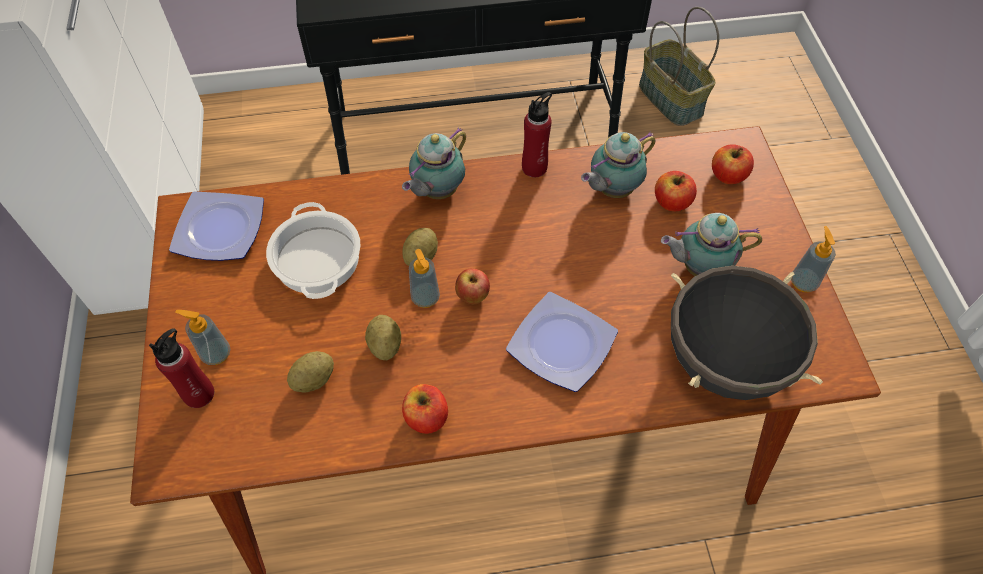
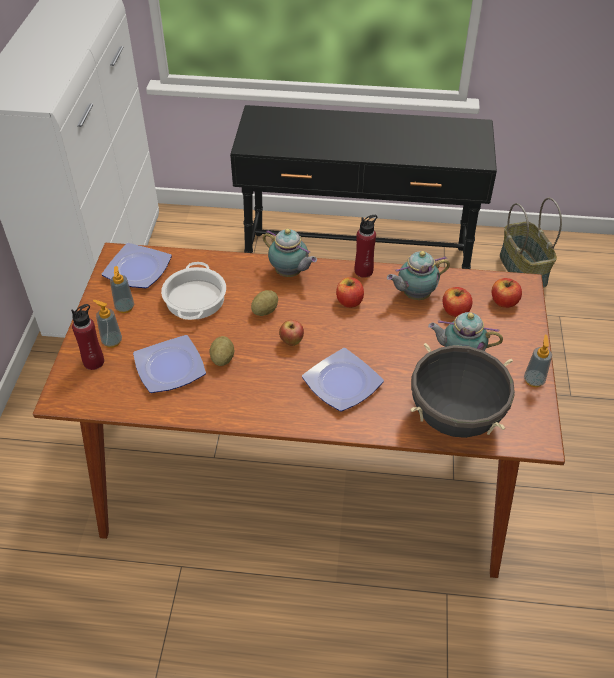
camera: 15 degrees right, 10 degrees down
potato [287,351,334,393] -> plate [133,335,206,393]
teapot [402,127,466,199] -> teapot turned 105 degrees counterclockwise [263,228,317,277]
apple [402,384,448,434] -> apple moved to [336,277,364,308]
soap dispenser [409,249,440,308] -> soap dispenser moved to [110,266,134,313]

